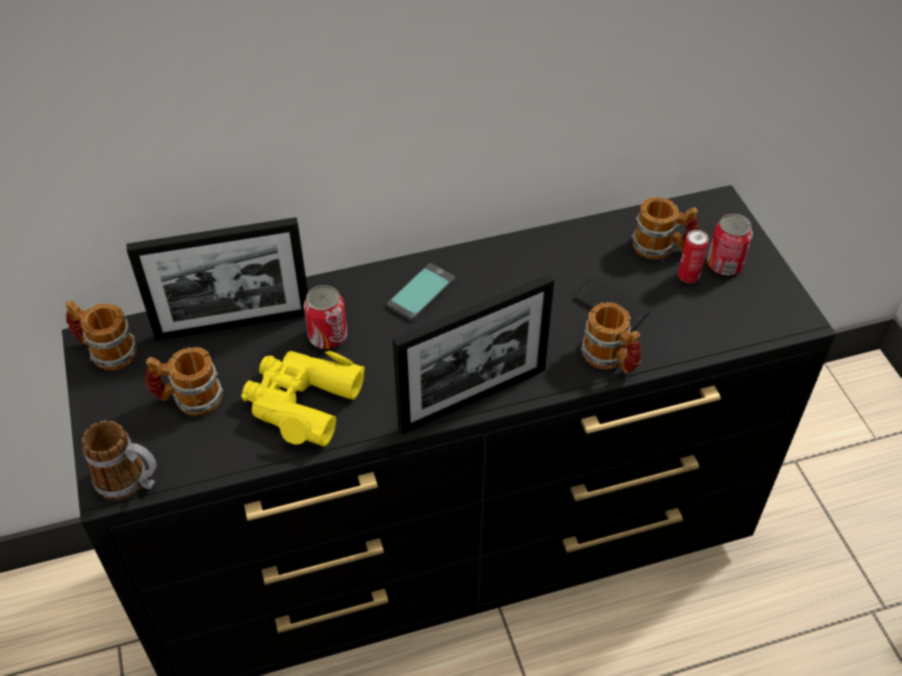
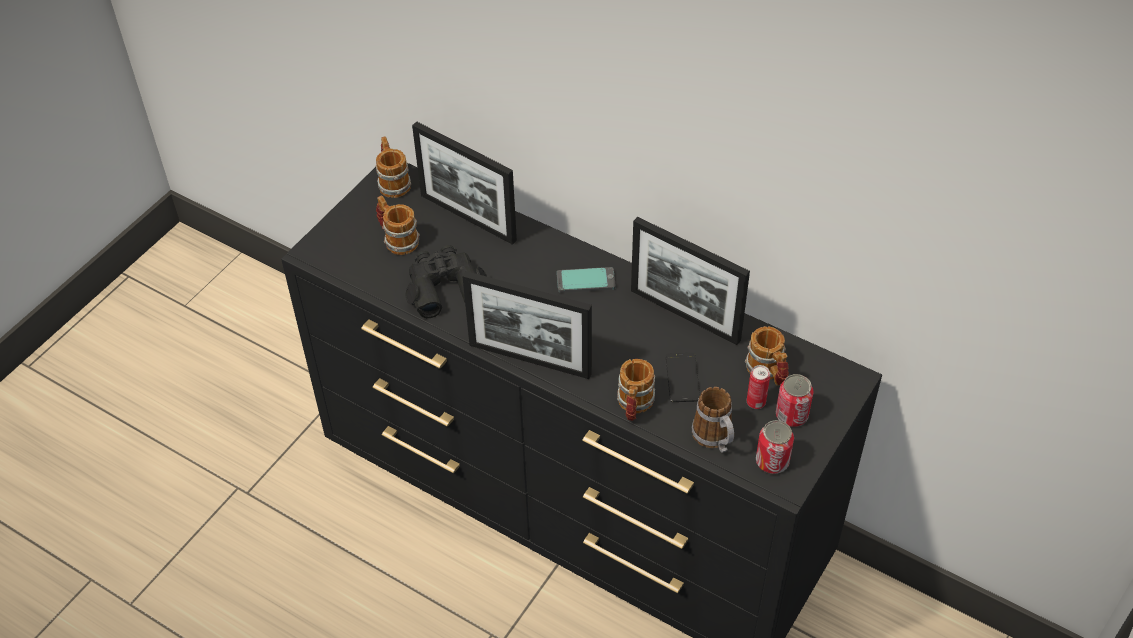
camera: 50 degrees right, 0 degrees up
mug [82,420,157,500] -> mug moved to [692,387,734,453]
yellow binoculars [241,351,365,447] -> black binoculars [406,245,487,318]
can [304,285,347,349] -> can moved to [756,420,794,474]
none -> picture frame [631,217,750,345]

